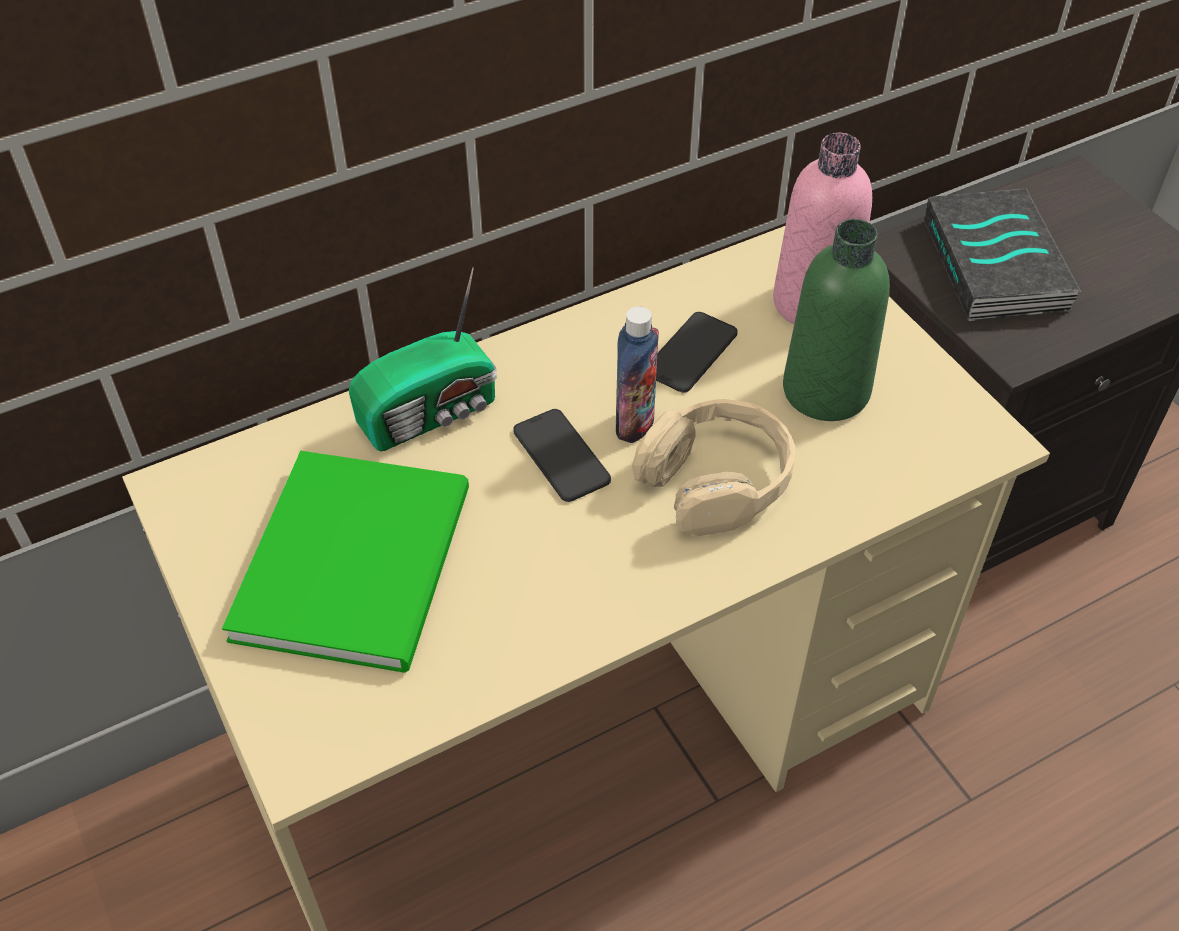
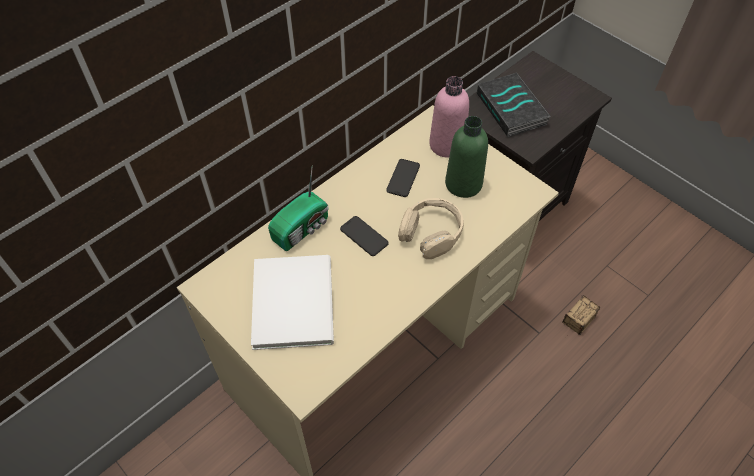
camera: 15 degrees left, 5 degrees up
green book [222,451,469,673] -> white book [251,255,334,350]
bottle [616,307,659,443] -> none
none -> storage box [562,295,600,336]

